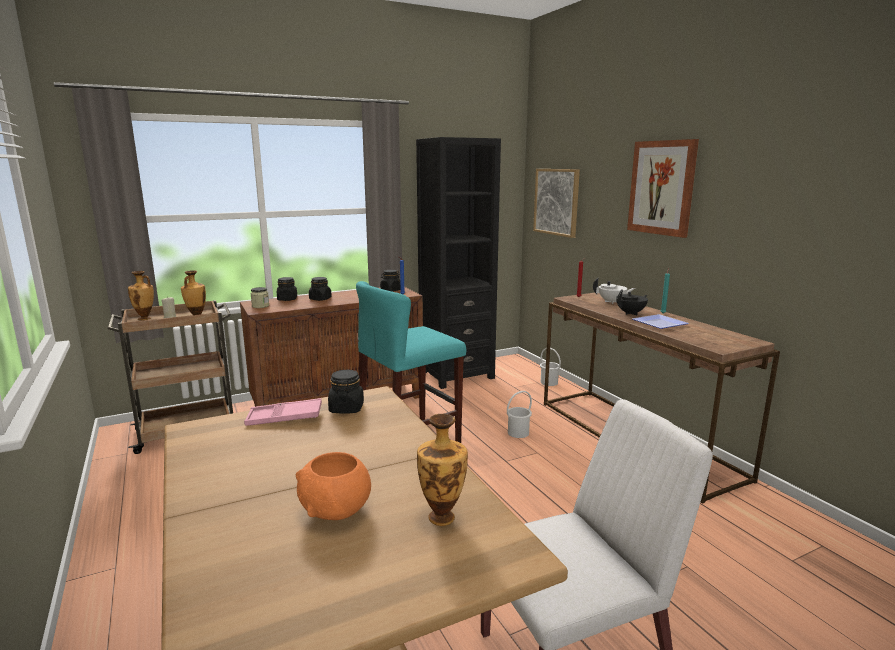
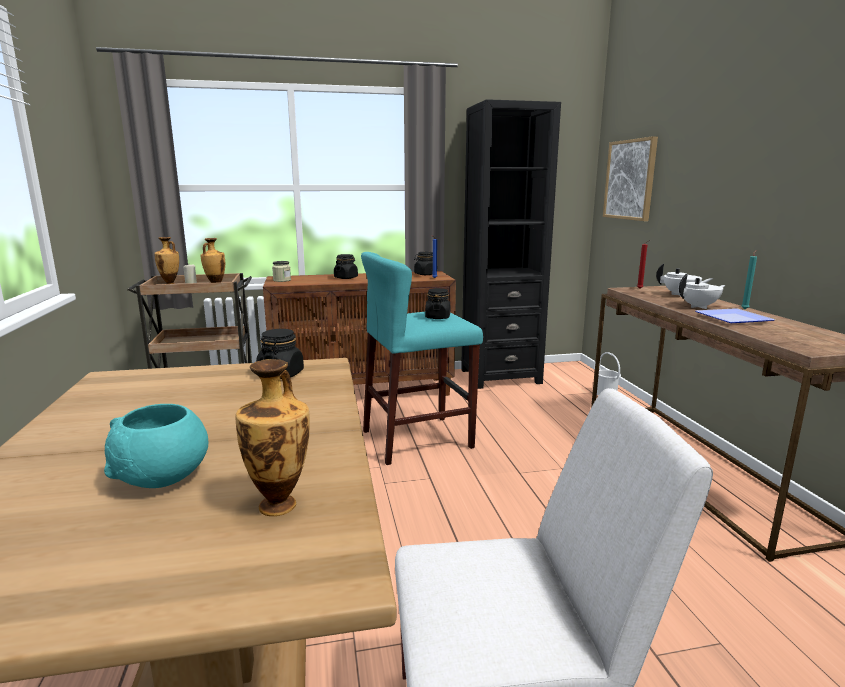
camera: 15 degrees right, 0 degrees up
pink tray [244,398,322,426] -> none
black jar [277,277,297,301] -> black jar moved to [425,288,450,319]
orange bowl [296,452,371,520] -> turquoise bowl [104,404,208,488]
white bucket [507,391,532,438] -> none
black teapot [616,289,648,315] -> white teapot [679,274,725,309]
picture [627,139,699,238] -> none

